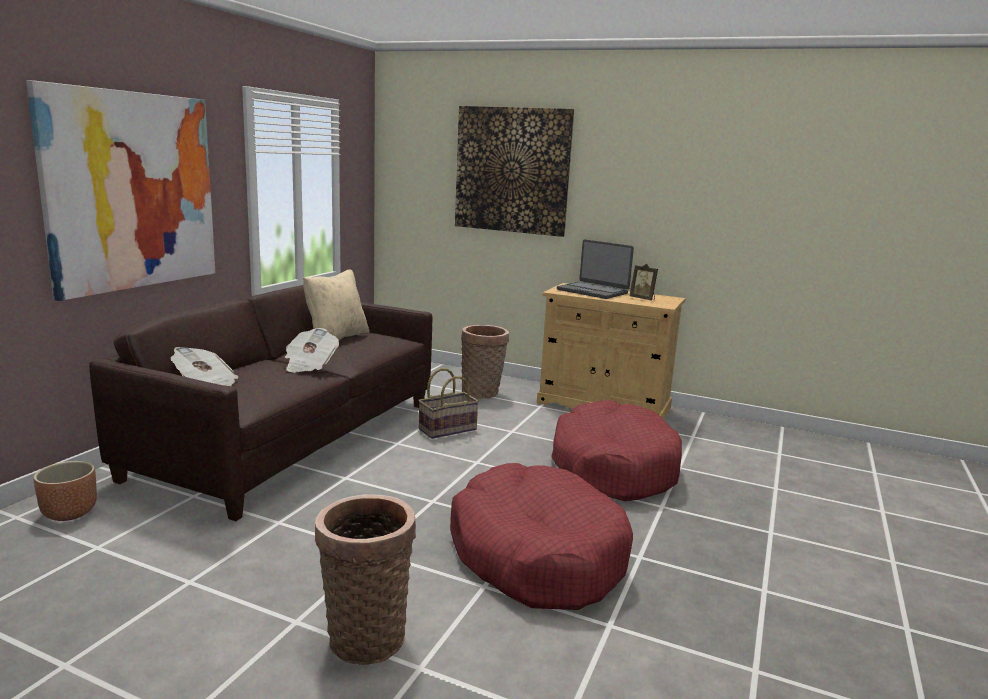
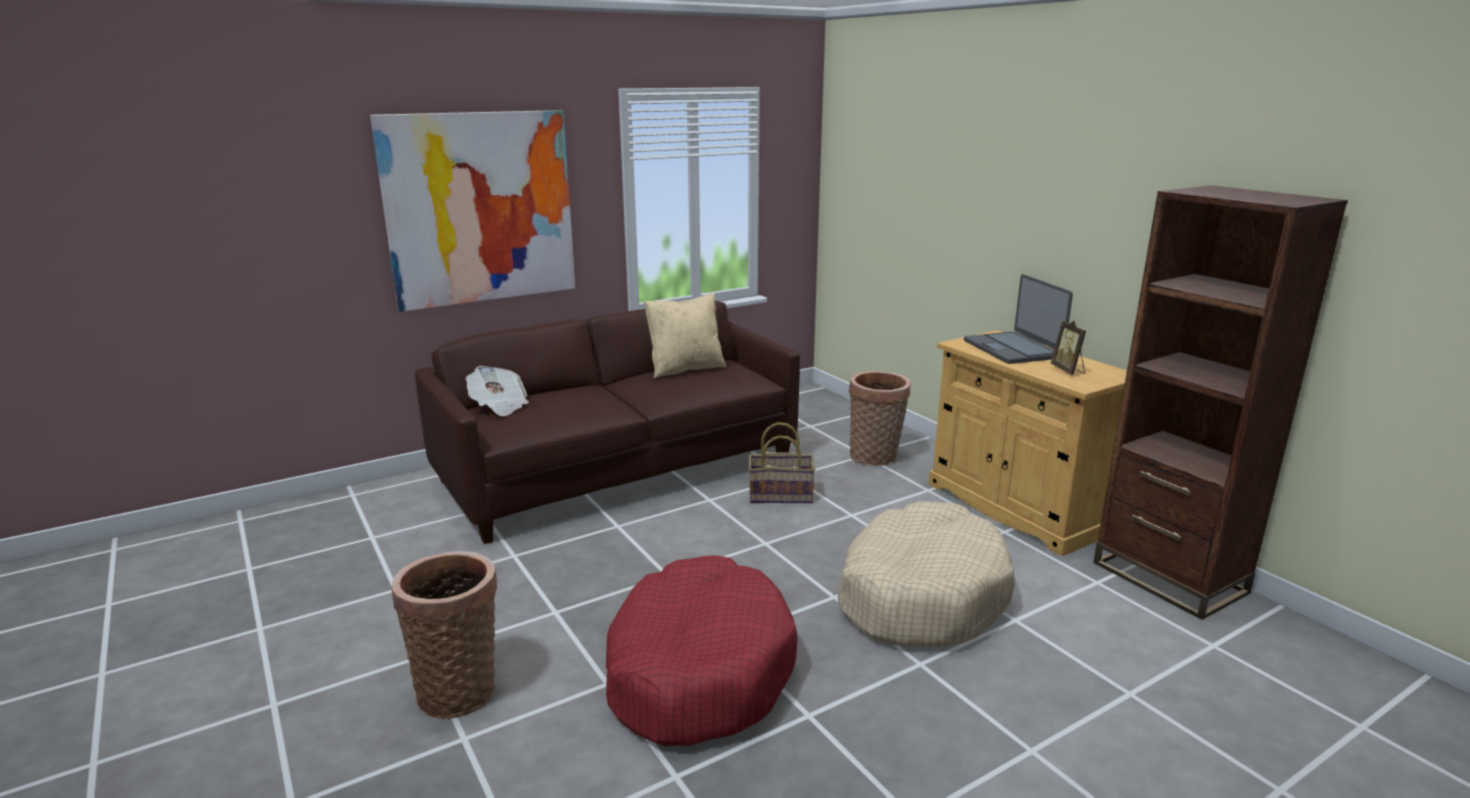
camera: 35 degrees right, 5 degrees up
brown planter [34,461,97,521] -> none
newspaper [285,328,339,373] -> none
picture [455,106,574,237] -> none
red dog bed [551,400,682,502] -> beige dog bed [838,502,1015,647]
none -> brown bookcase [1093,185,1348,620]

